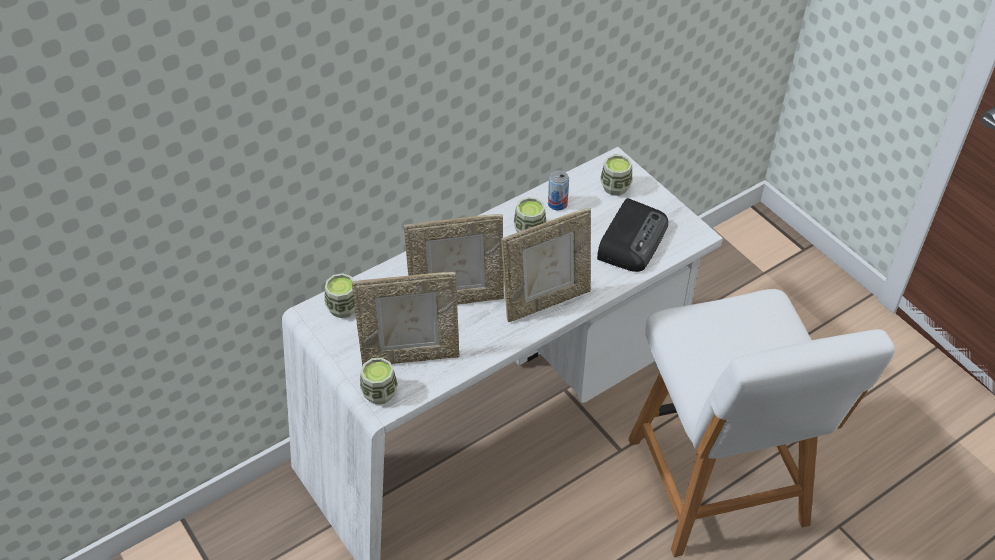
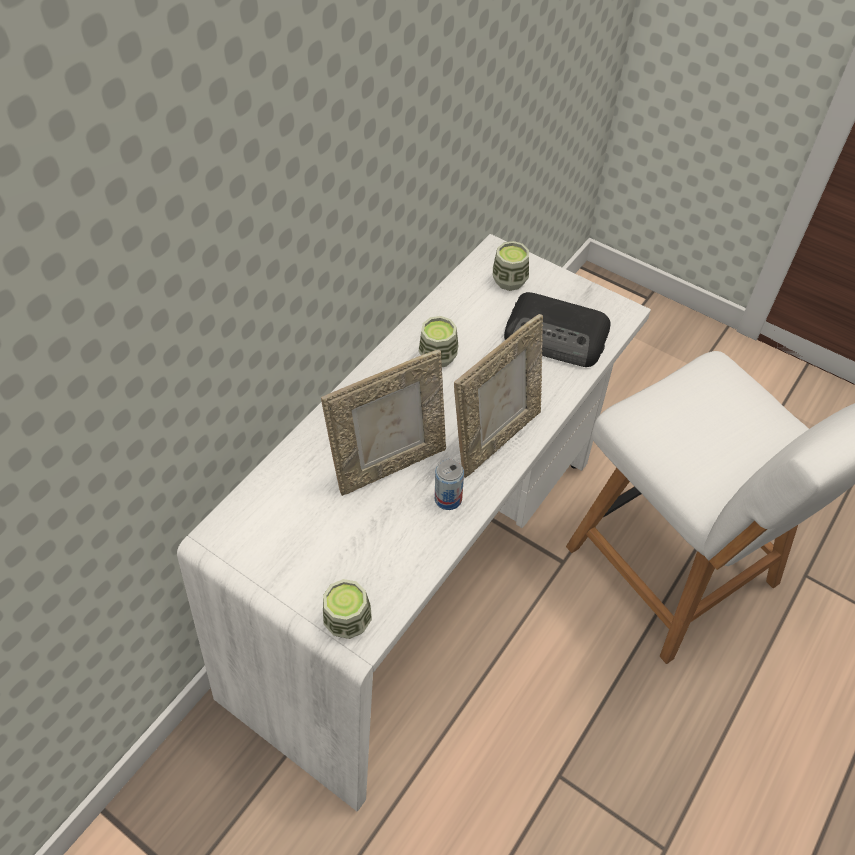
camera: 20 degrees left, 5 degrees up
cup [325,273,355,318] -> none
picture frame [352,272,460,366] -> none
can [548,170,569,210] -> can moved to [435,459,464,510]
radio [597,198,668,272] -> radio turned 105 degrees clockwise [504,292,611,367]

